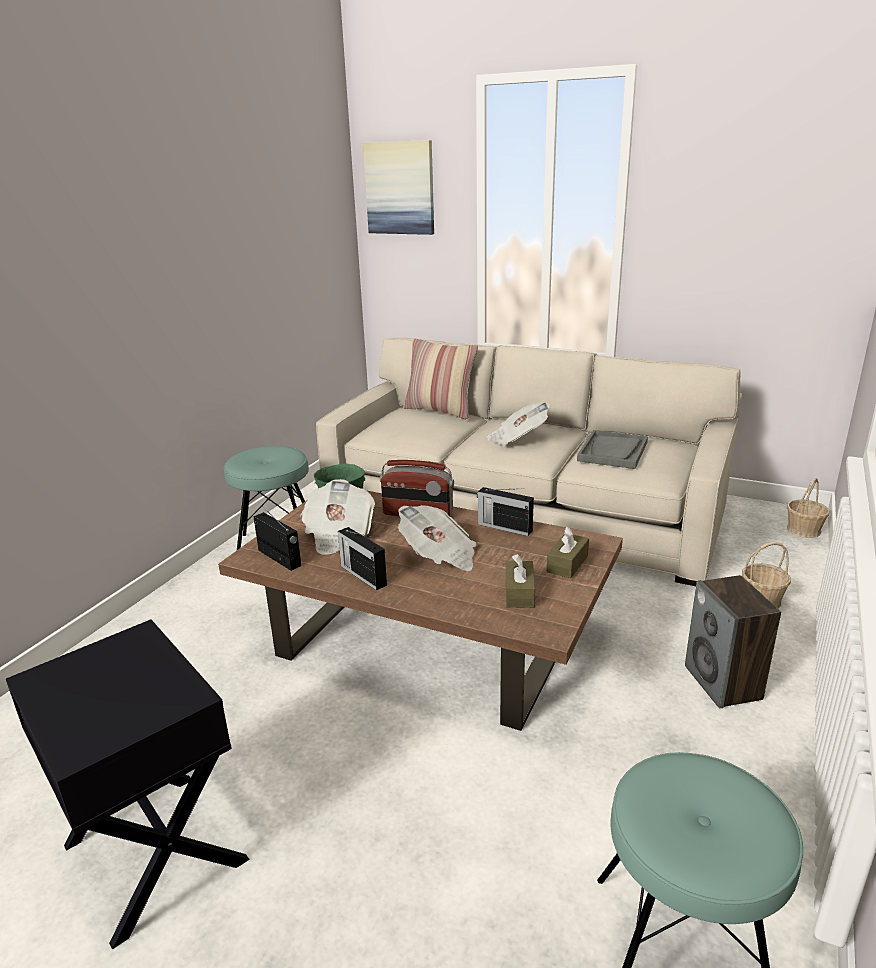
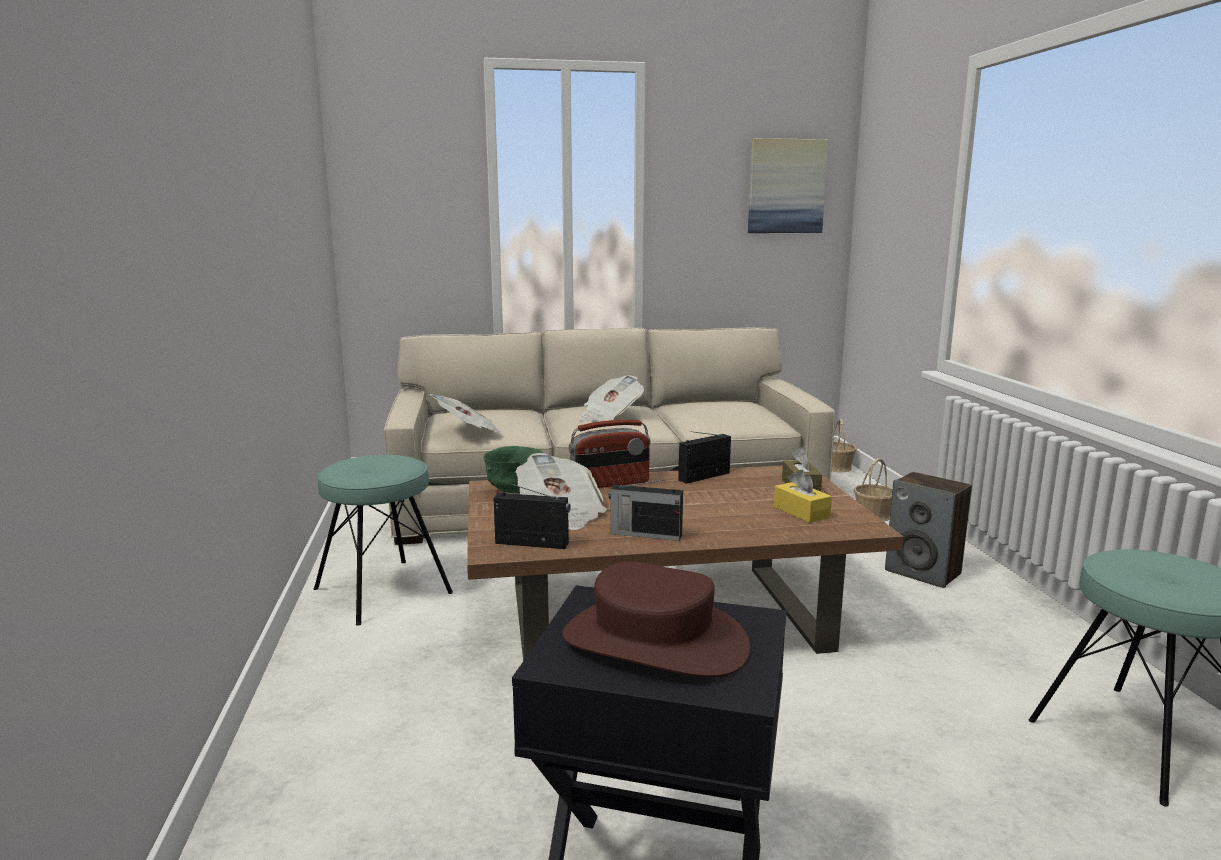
camera: 35 degrees left, 10 degrees down
picture [363,140,434,235] -> picture moved to [748,138,828,233]
newspaper [398,505,476,571] -> newspaper moved to [430,394,502,433]
pillow [403,338,478,419] -> none
radio [477,487,534,536] -> radio turned 150 degrees clockwise [678,431,731,484]
brown tissue box [506,554,535,608] -> yellow tissue box [774,470,832,523]
grey tray [577,430,648,469] -> none
none -> brown hat [563,562,750,677]

